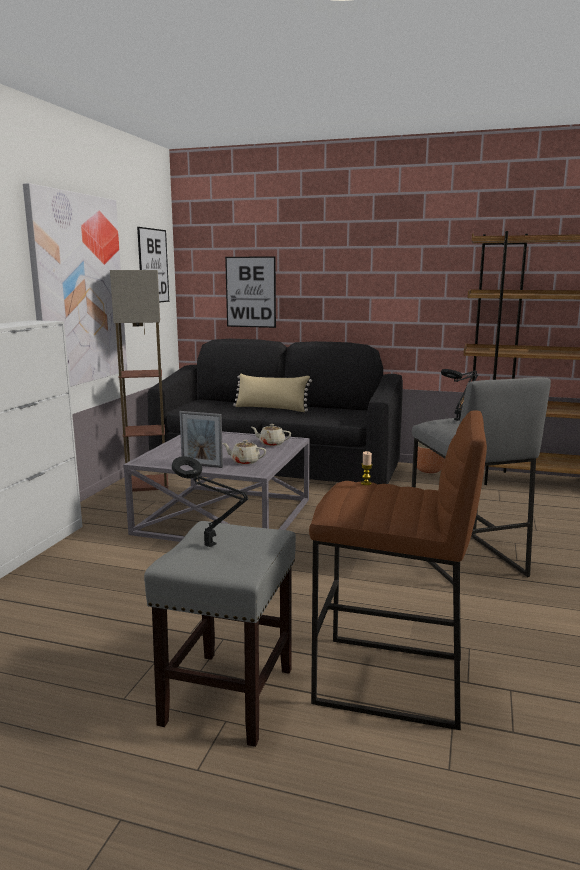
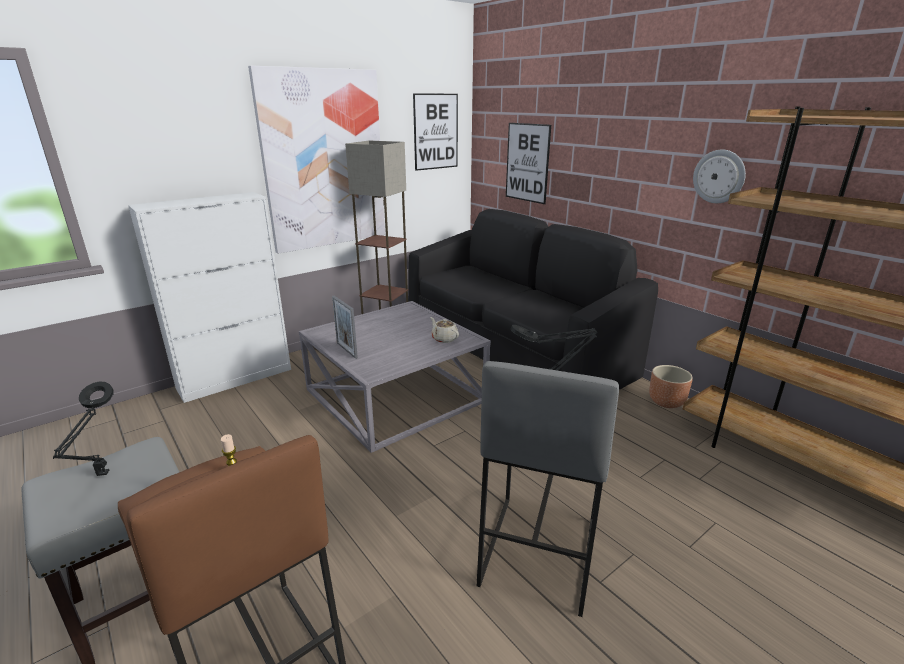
camera: 35 degrees right, 10 degrees up
beige teapot [222,440,266,465] -> none
beige pillow [233,374,312,412] -> none
none -> wall clock [693,149,746,203]

